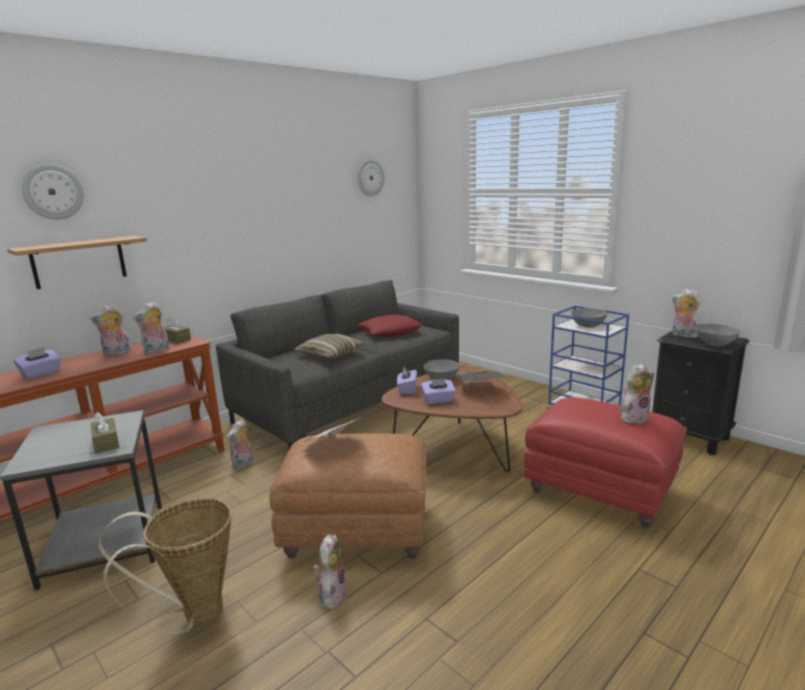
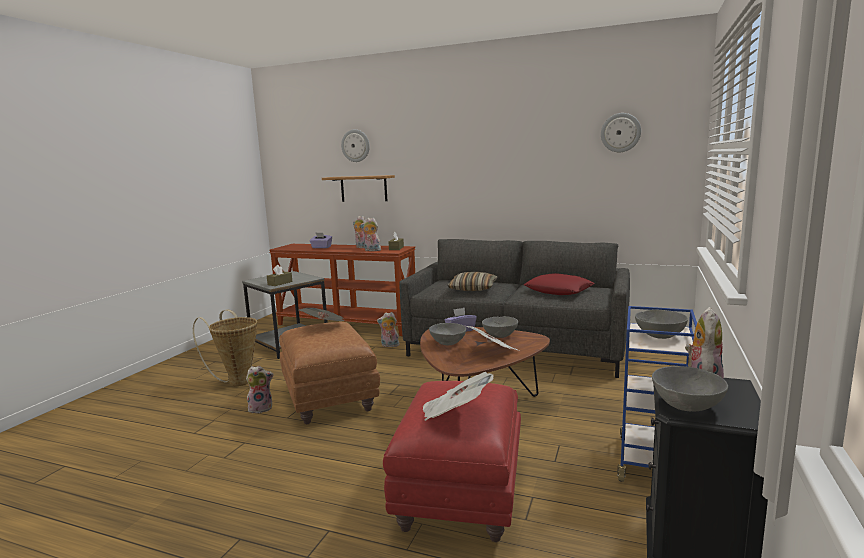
camera: 65 degrees right, 5 degrees down
purple tissue box [421,378,456,404] -> grey bowl [429,323,466,345]
plush toy [621,364,654,424] -> newspaper [423,372,494,420]

